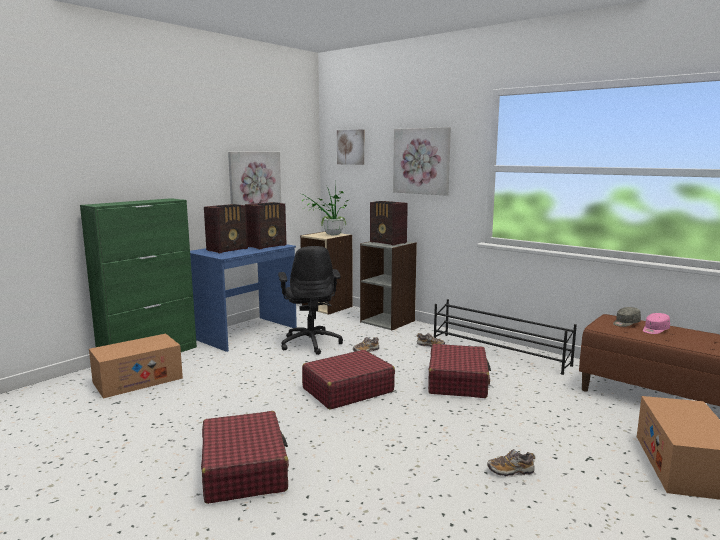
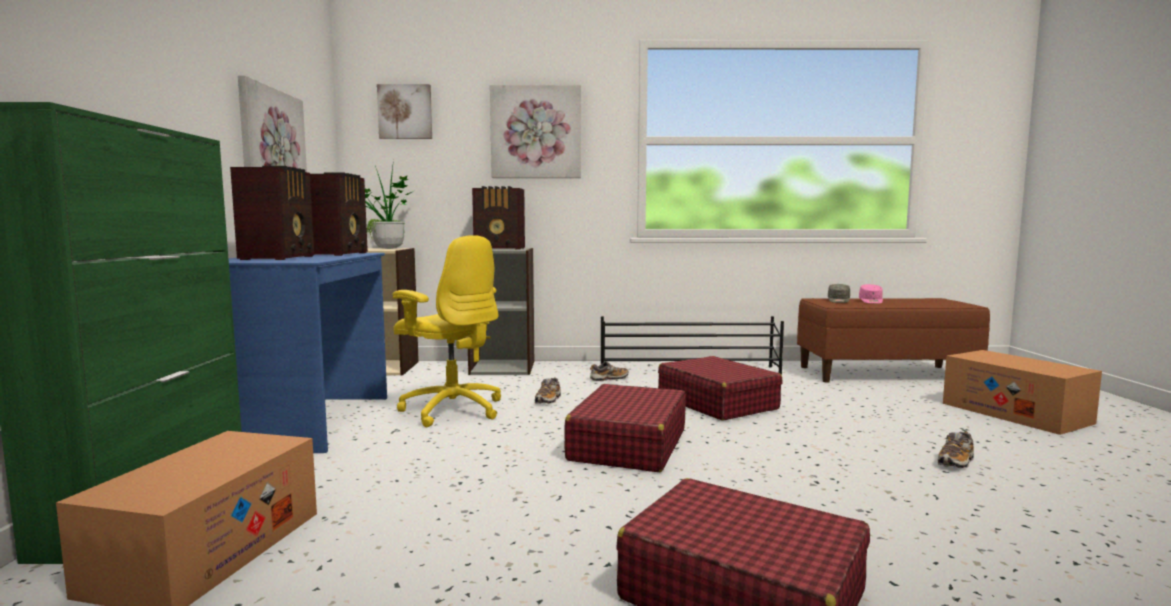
camera: 40 degrees left, 5 degrees down
black office chair [278,246,343,355] -> yellow office chair [393,235,501,427]

